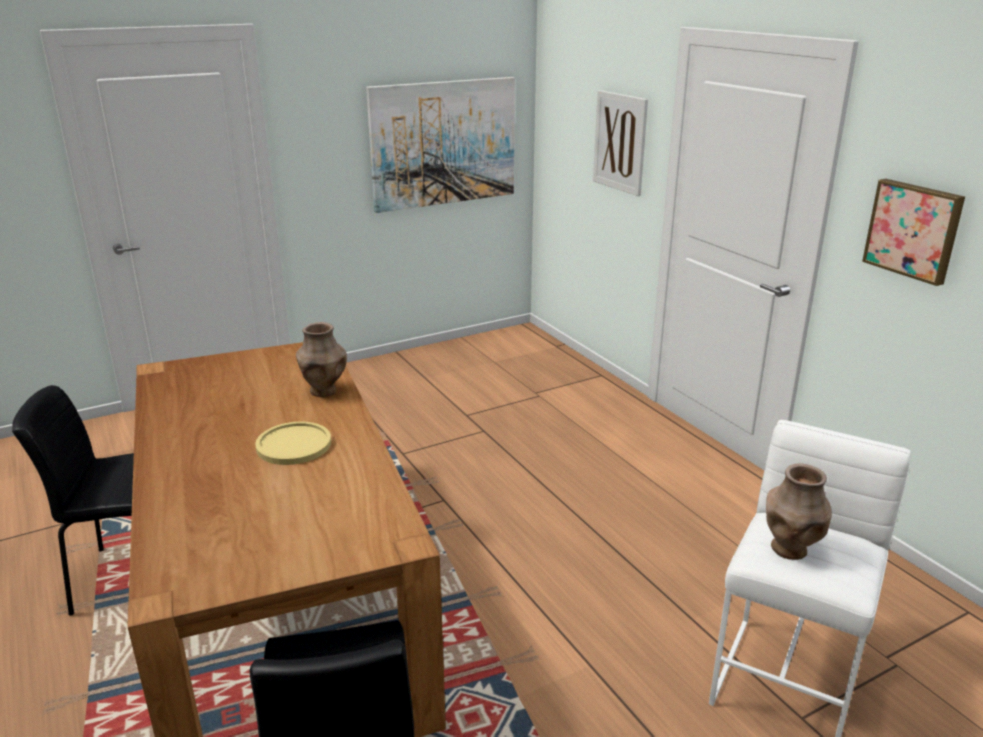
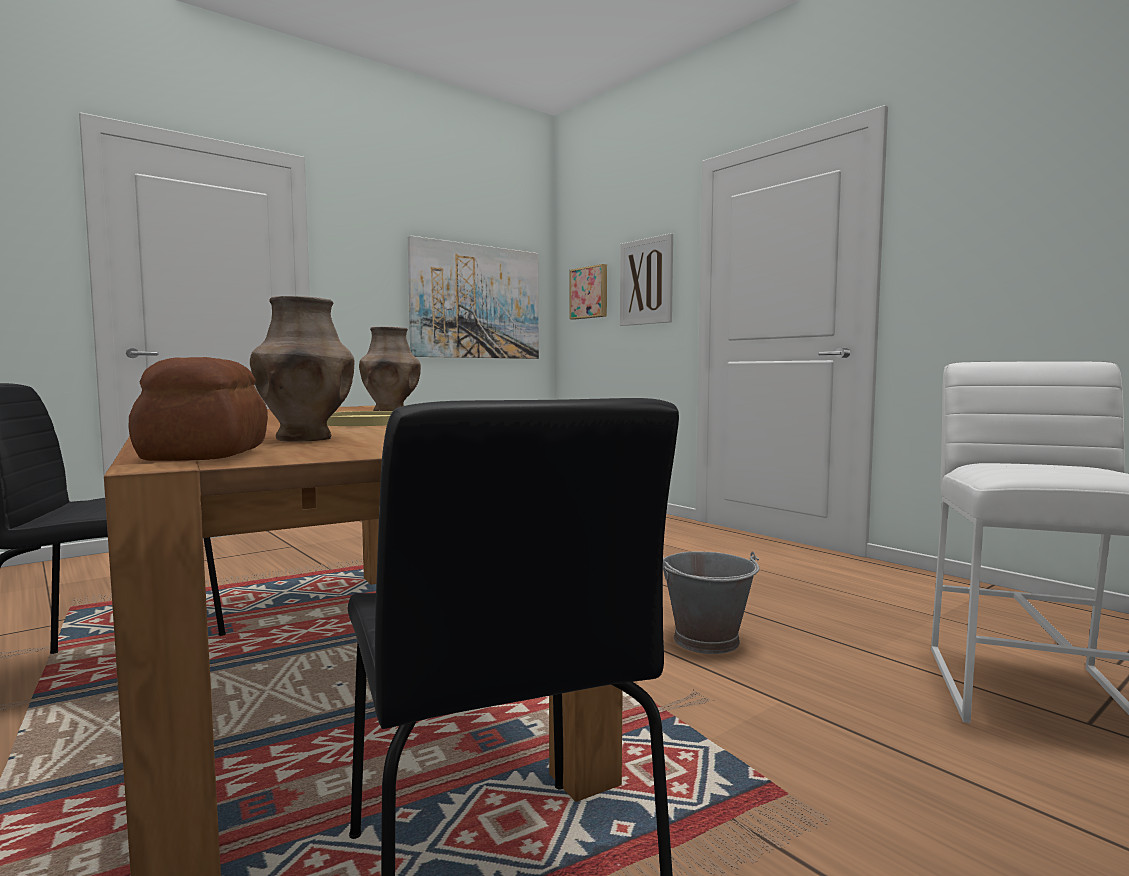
camera: 10 degrees left, 20 degrees down
brown vase [766,463,832,560] -> brown vase moved to [250,296,354,442]
picture [862,179,965,286] -> picture moved to [570,264,607,320]
none -> bread [128,357,268,461]
none -> grey bucket [663,552,760,654]

